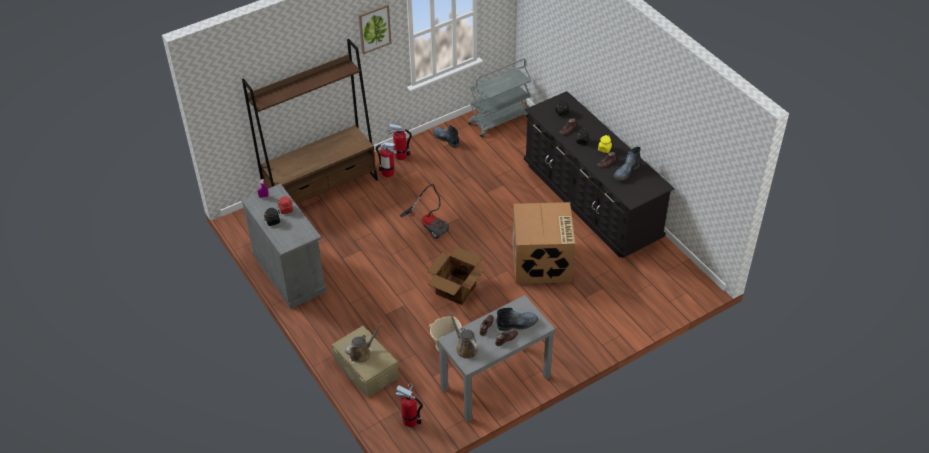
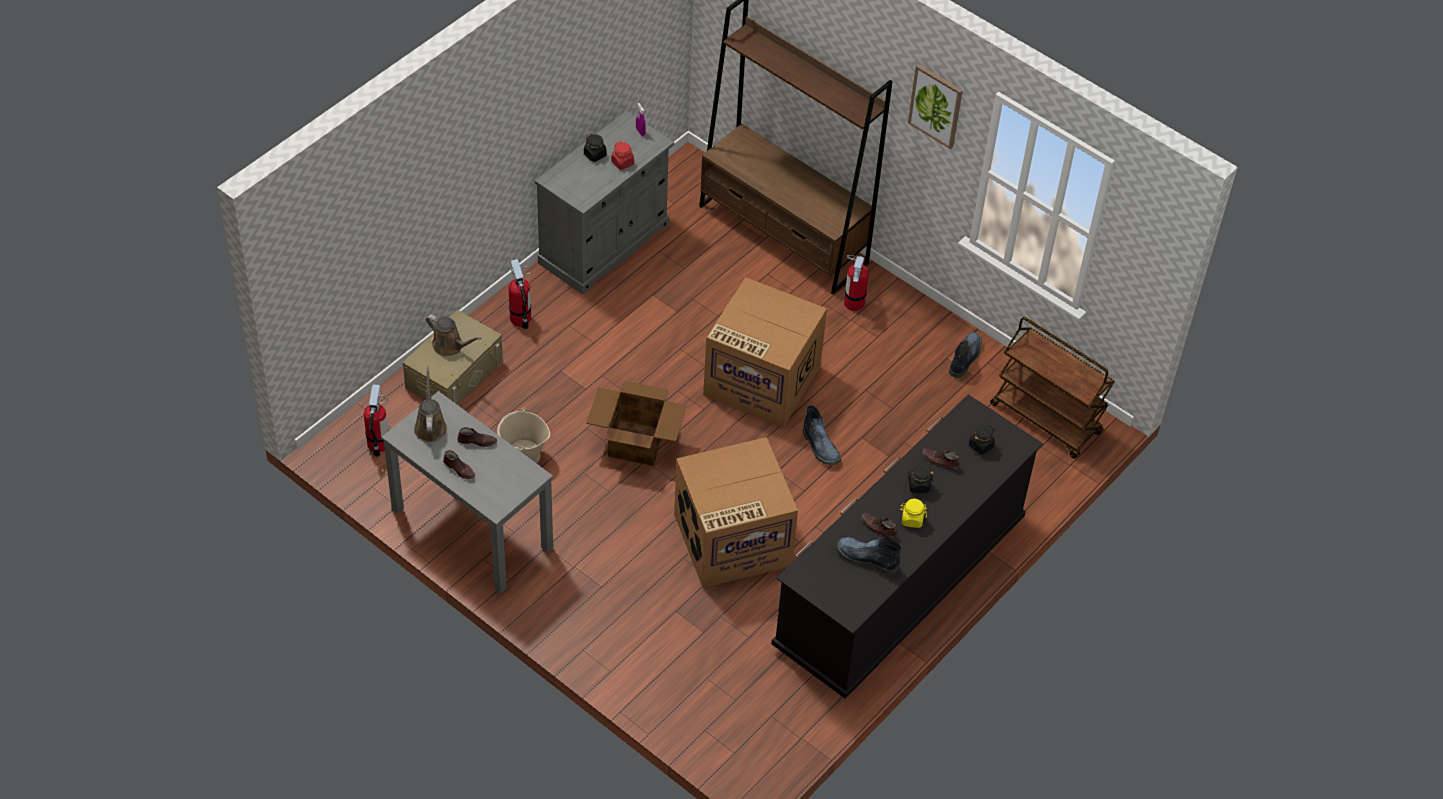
camera: 70 degrees right, 5 degrees up
fire extinguisher [388,120,412,160] -> fire extinguisher moved to [508,259,532,329]
vacuum cleaner [399,184,449,239] -> cardboard box [703,277,827,427]
brown watering can [449,311,478,359] -> brown watering can turned 45 degrees counterclockwise [414,366,447,442]
grey cart [468,58,532,137] -> brown cart [990,317,1115,459]
boot [496,308,538,331] -> boot moved to [803,405,841,466]

